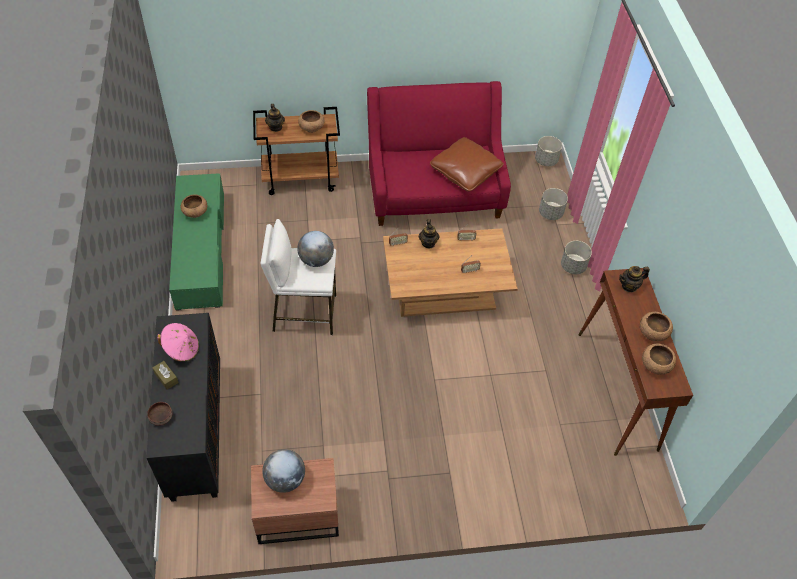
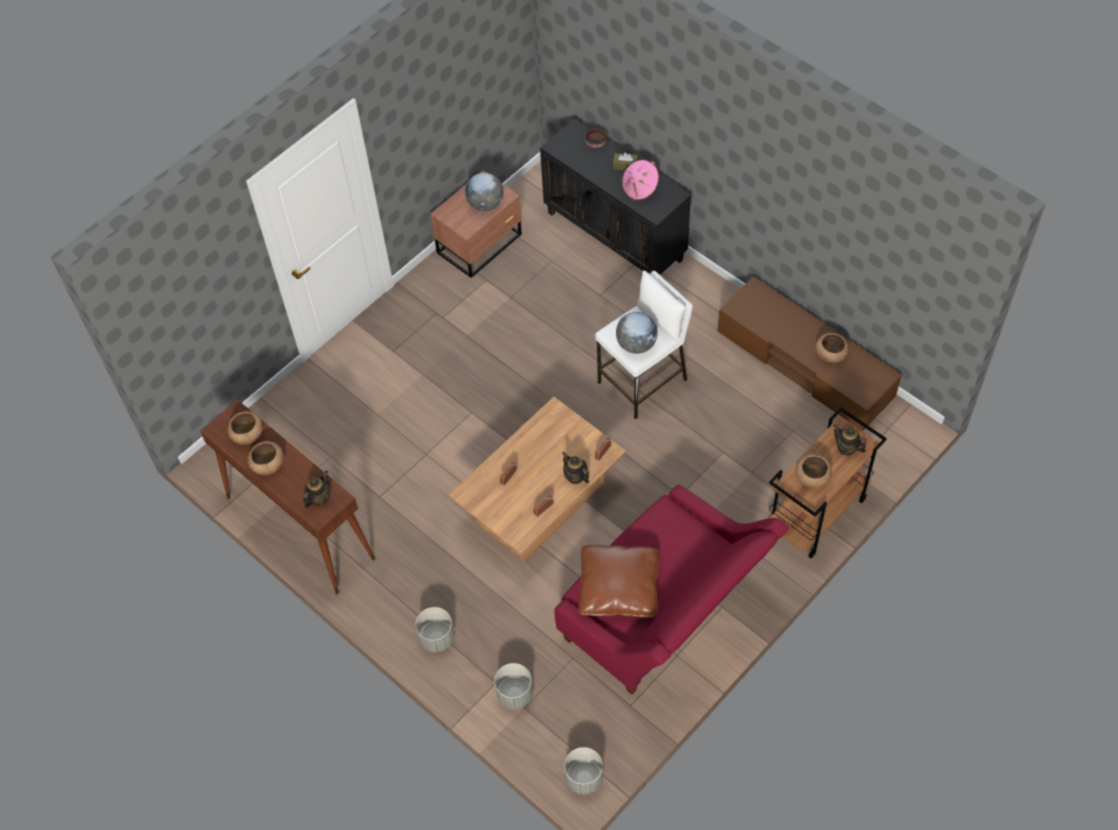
camera: 145 degrees right, 5 degrees up
green tv stand [169,174,224,311] -> brown tv stand [717,276,902,431]

